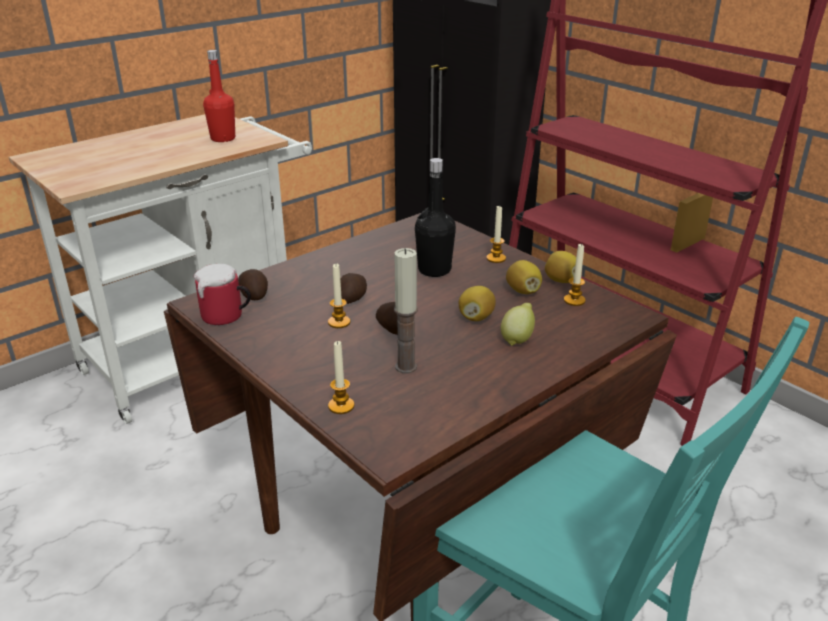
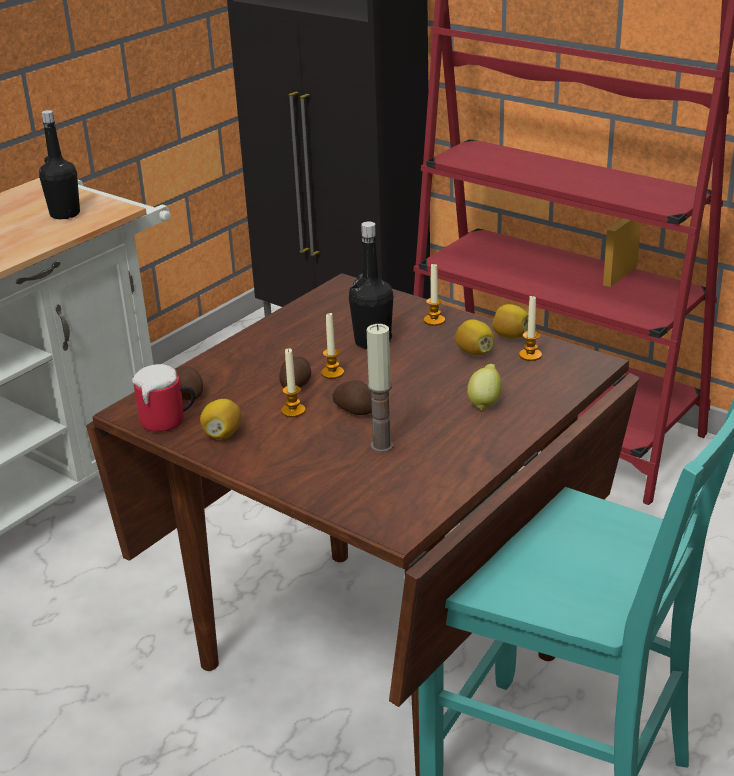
camera: 10 degrees left, 0 degrees up
red bottle [203,50,235,142] -> black bottle [39,110,80,219]
candle [328,340,354,414] -> candle moved to [321,313,344,379]
lemon [459,286,496,321] -> lemon moved to [200,399,242,439]

